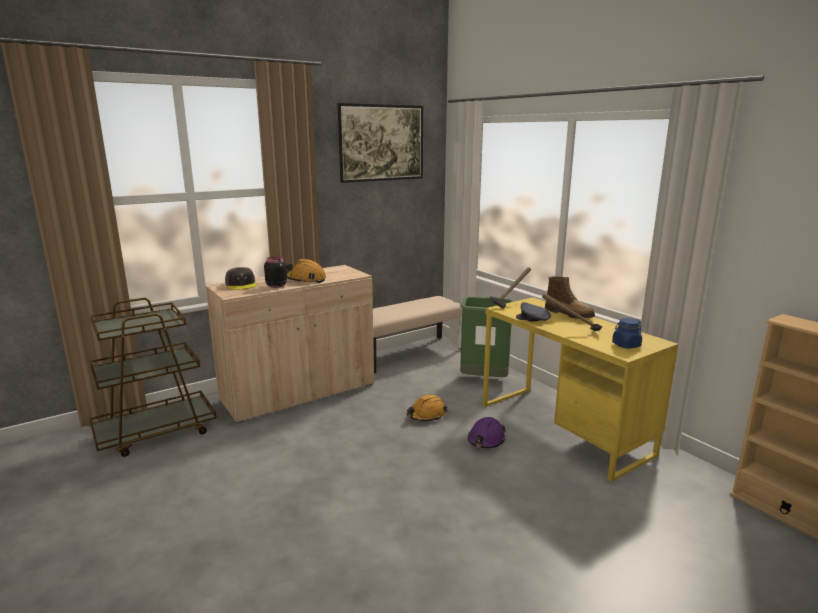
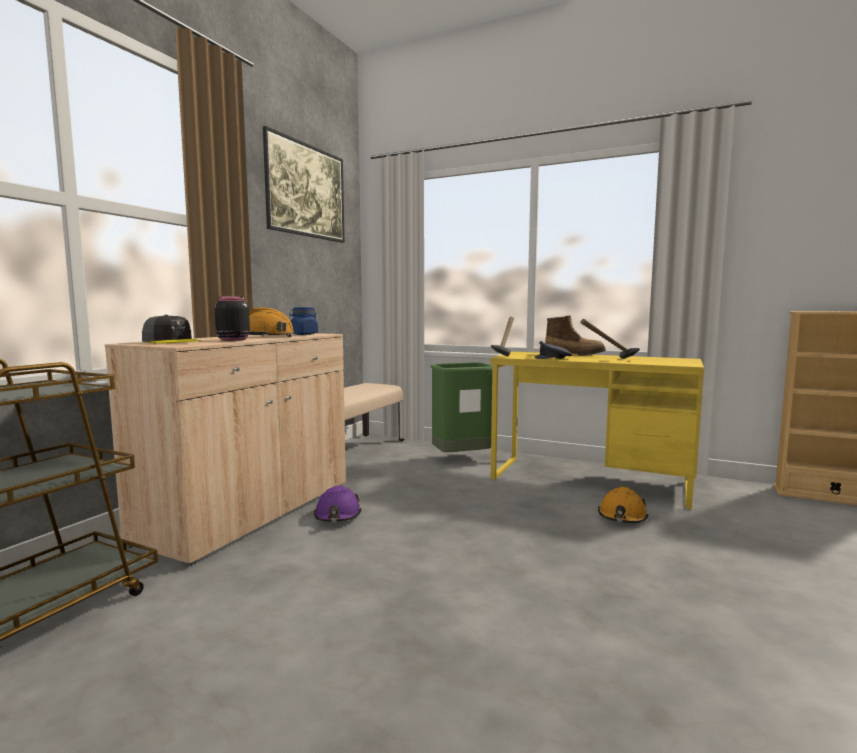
camera: 30 degrees left, 10 degrees down
orange hard hat [407,395,448,421] -> orange hard hat moved to [598,487,648,523]
purple hard hat [468,417,506,448] -> purple hard hat moved to [314,486,361,522]
blue jar [612,318,642,349] -> blue jar moved to [289,307,318,335]

